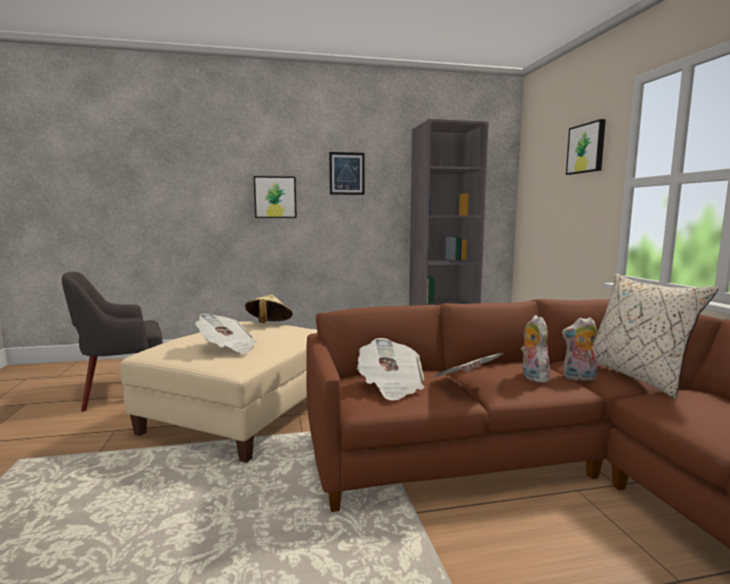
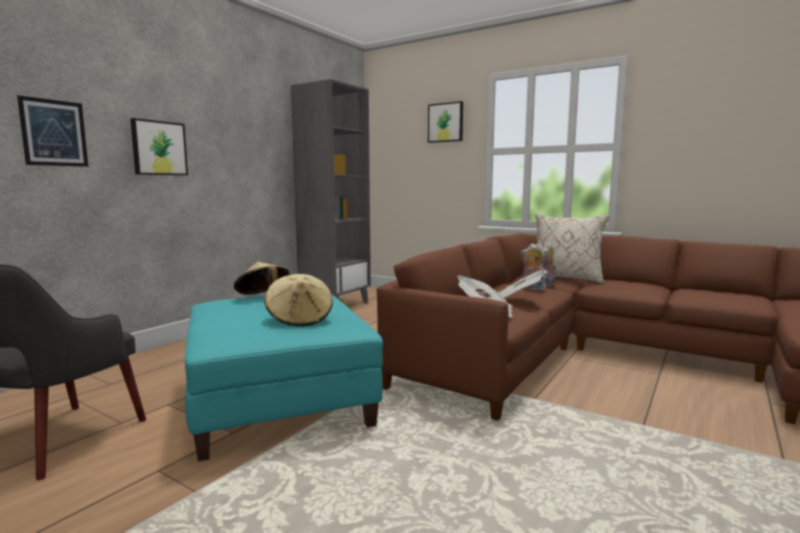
camera: 45 degrees left, 0 degrees up
beige ottoman [120,321,317,463] -> turquoise ottoman [185,295,383,461]
newspaper [196,314,257,354] -> beige hat [264,274,333,326]
picture [329,152,365,195] -> picture moved to [17,95,88,167]

